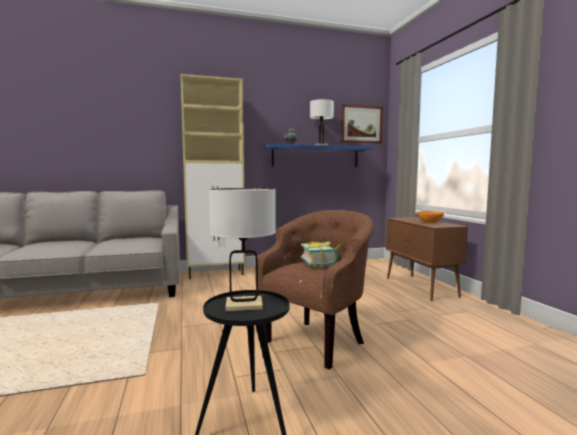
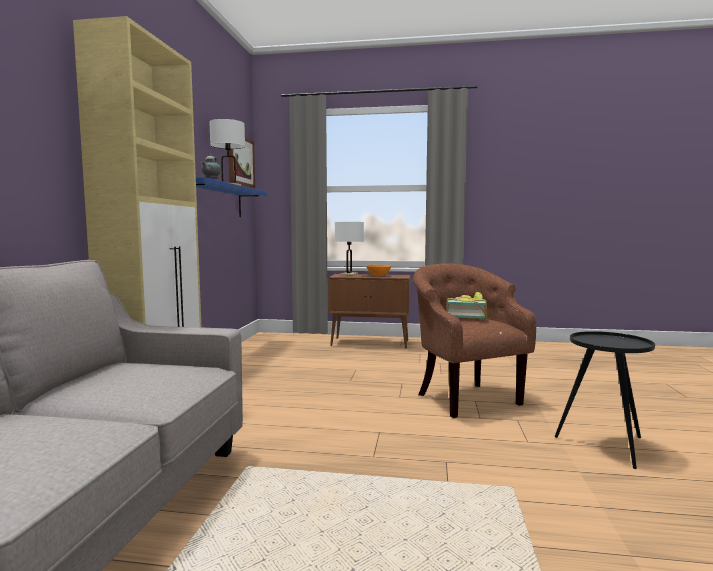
camera: 65 degrees left, 0 degrees up
white table lamp [209,188,276,311] -> white table lamp moved to [335,222,364,276]

